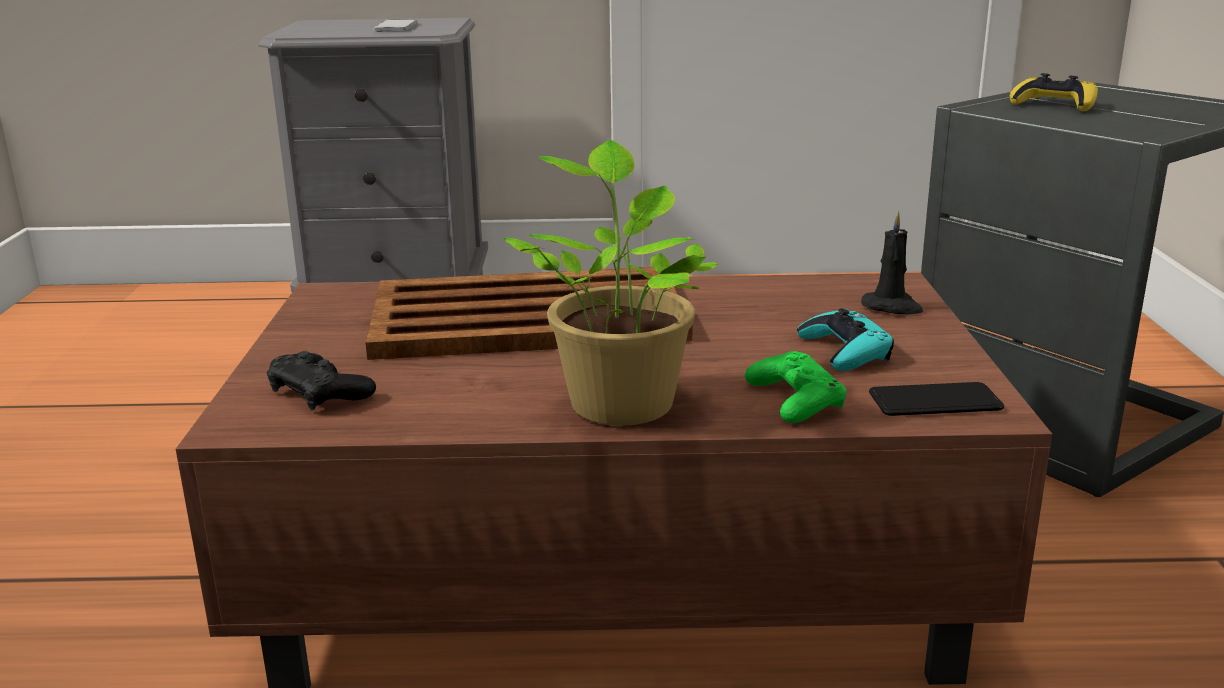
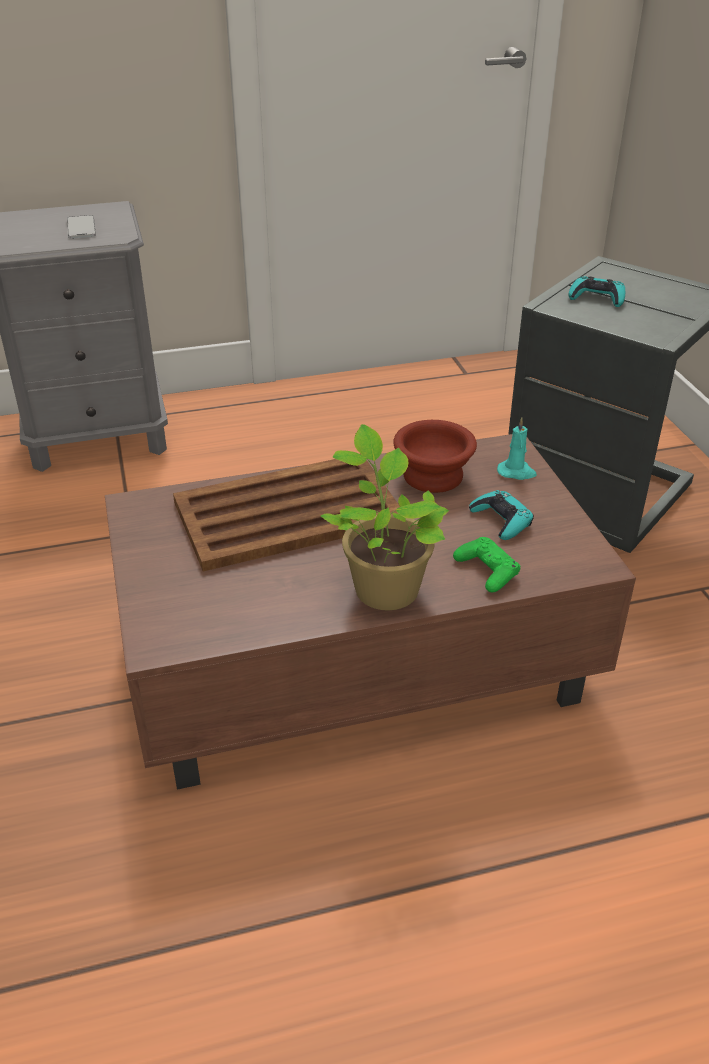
camera: 15 degrees left, 15 degrees up
black game controller [267,351,376,411] -> none
black candle [861,211,923,314] -> turquoise candle [497,417,537,480]
phone [869,382,1004,416] -> none
yellow game controller [1009,73,1098,111] -> turquoise game controller [568,276,625,307]
none -> brown bowl [393,420,477,493]

